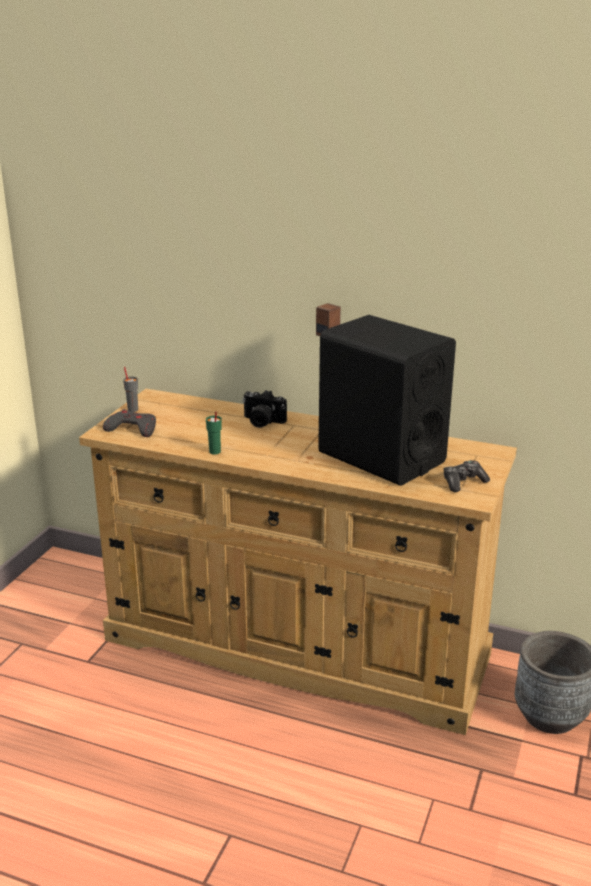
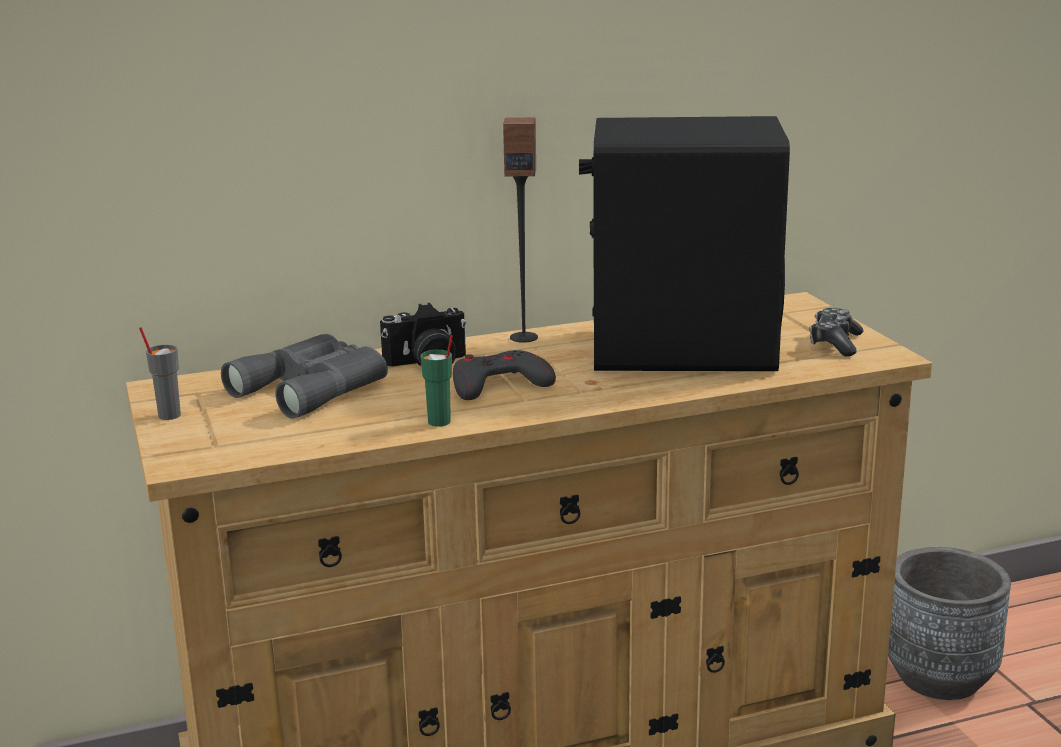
camera: 40 degrees left, 5 degrees down
grey game controller [103,409,156,437] -> grey game controller moved to [453,350,556,400]
none -> grey binoculars [221,334,388,419]

